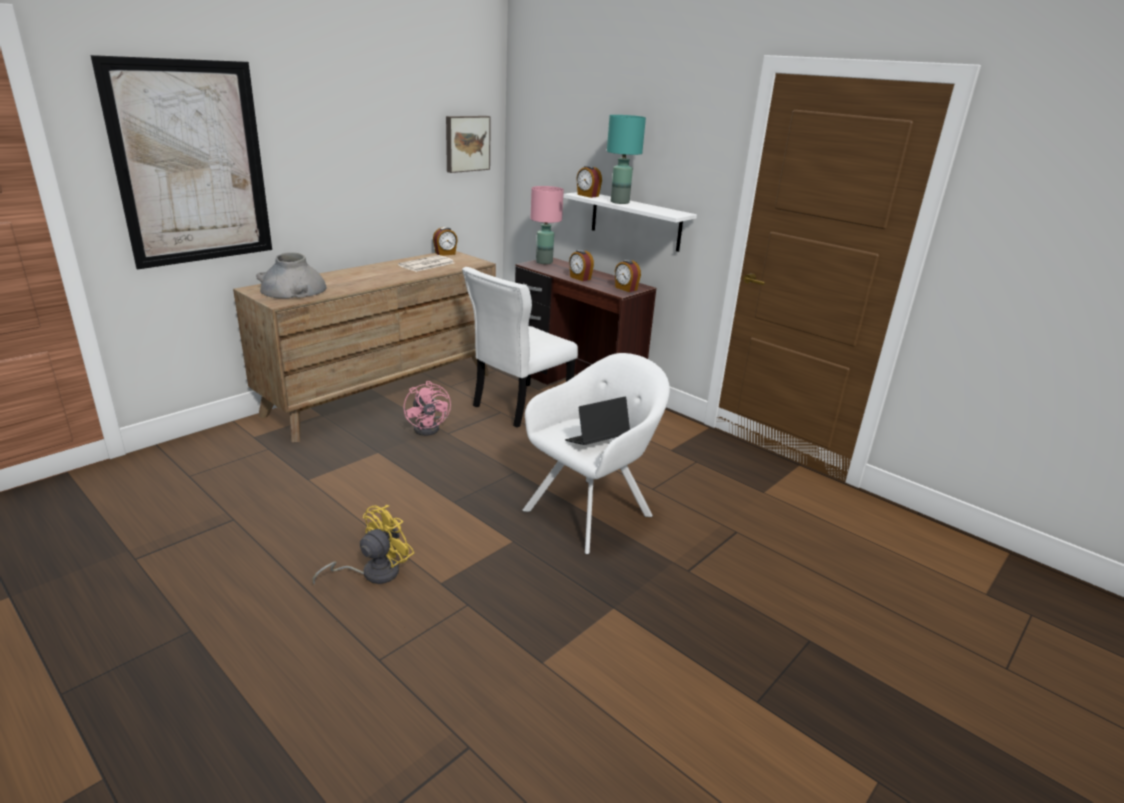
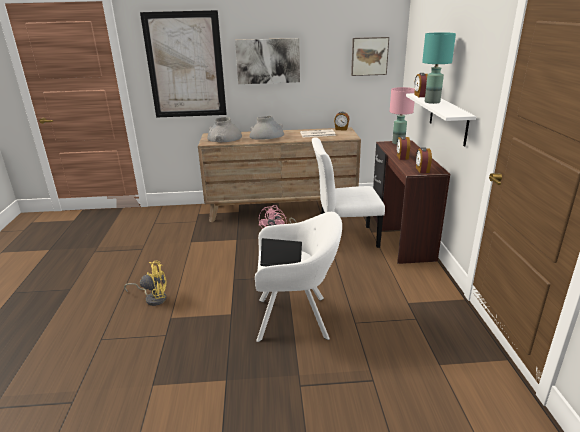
camera: 45 degrees right, 0 degrees up
none -> picture [235,38,300,84]
none -> grey vase [249,116,284,140]

